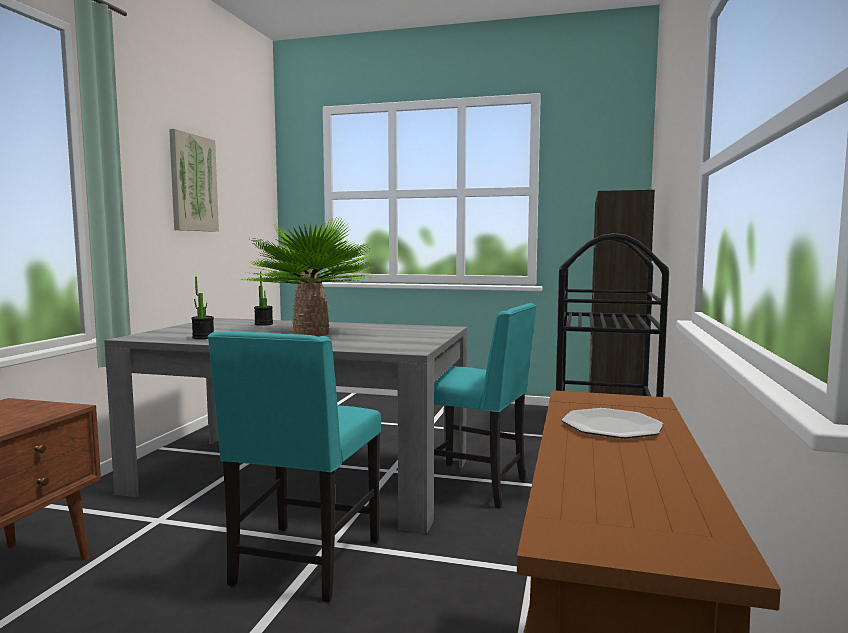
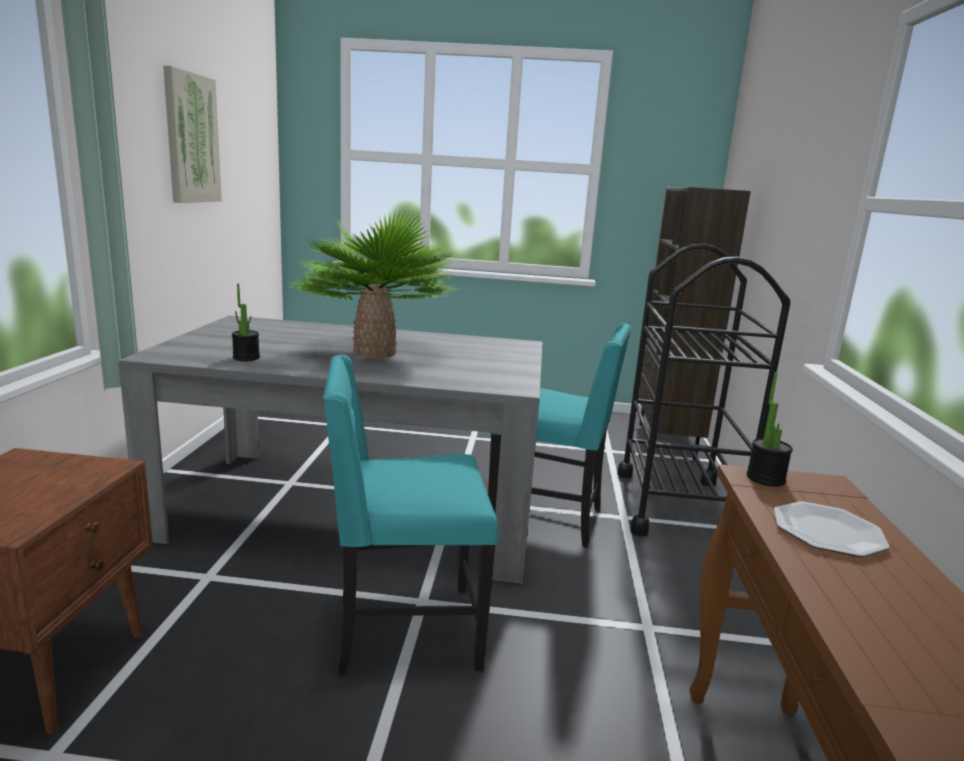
camera: 10 degrees left, 10 degrees up
turquoise chair [208,331,381,602] -> turquoise chair turned 75 degrees clockwise [323,355,498,675]
potted plant [254,272,273,326] -> potted plant moved to [746,372,793,487]

